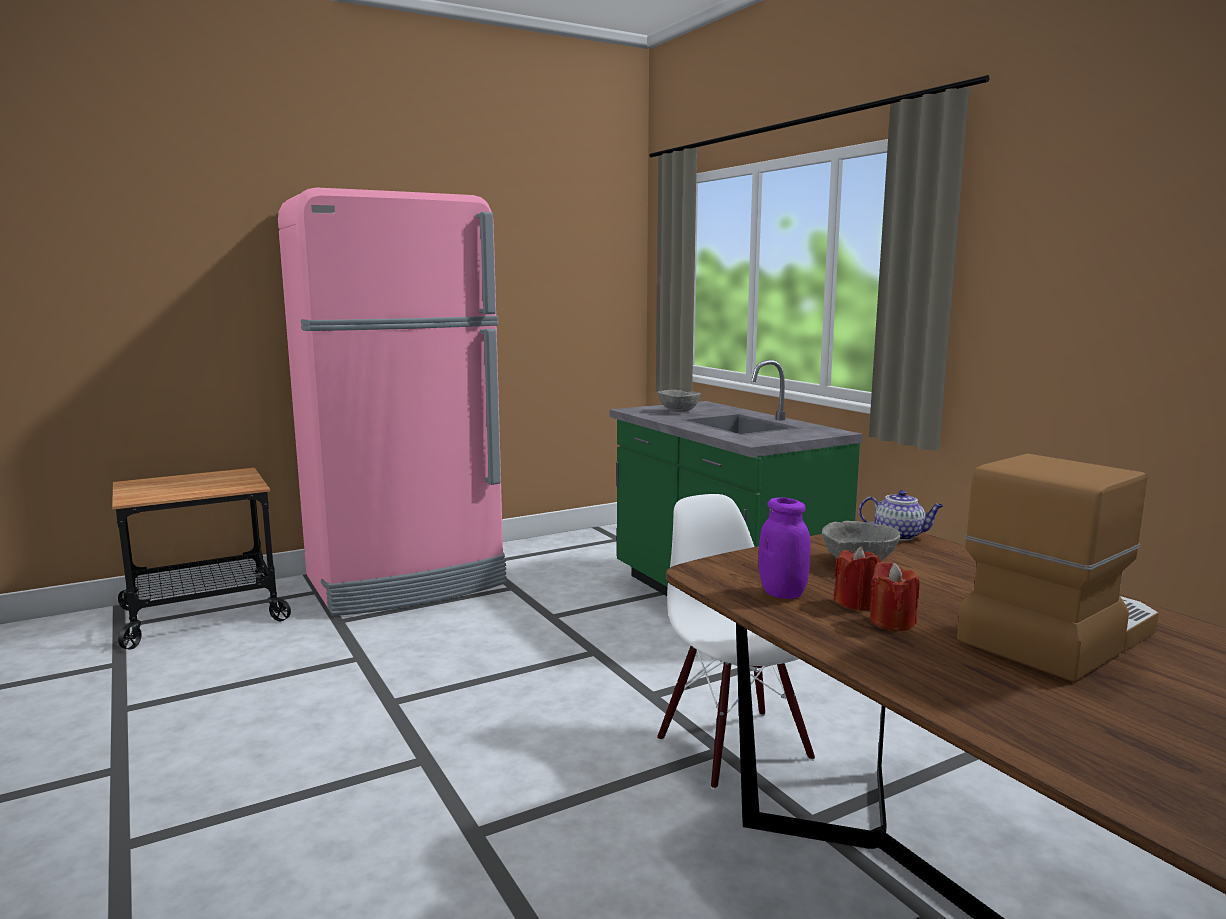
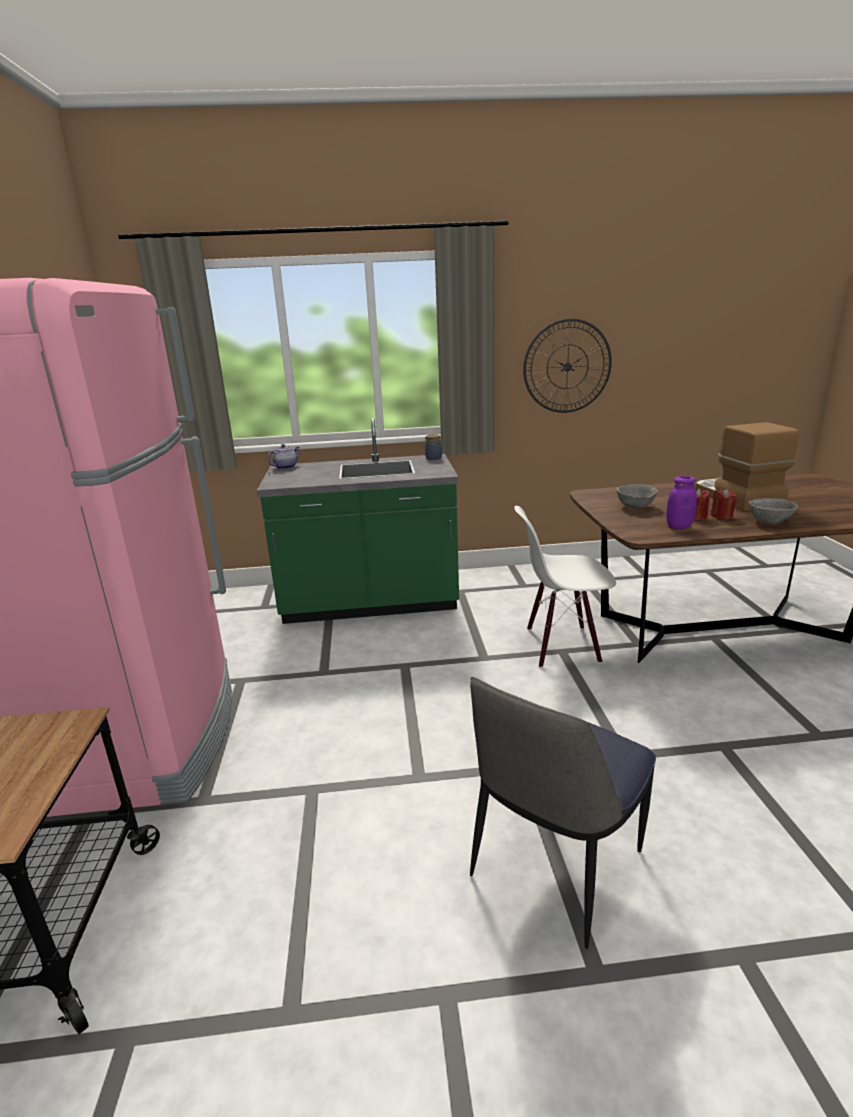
camera: 65 degrees left, 10 degrees up
grey bowl [657,390,701,412] -> grey bowl moved to [748,498,798,524]
teapot [859,490,944,541] -> teapot moved to [267,444,299,469]
none -> jar [425,434,442,460]
none -> chair [470,677,656,949]
none -> wall clock [523,319,612,413]

